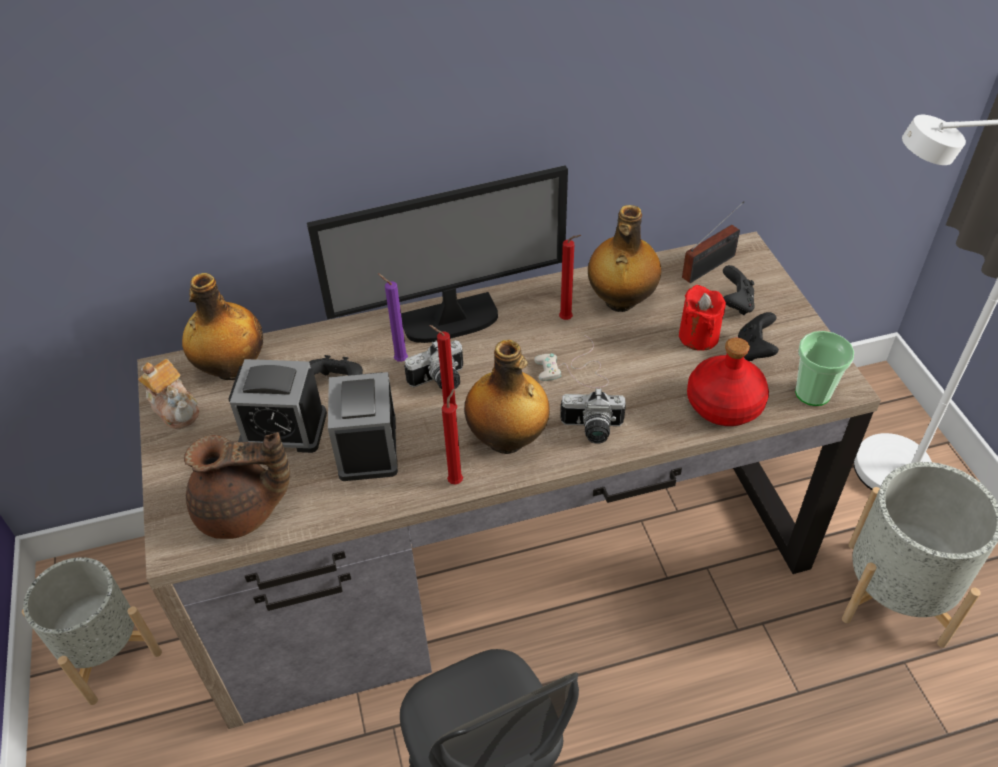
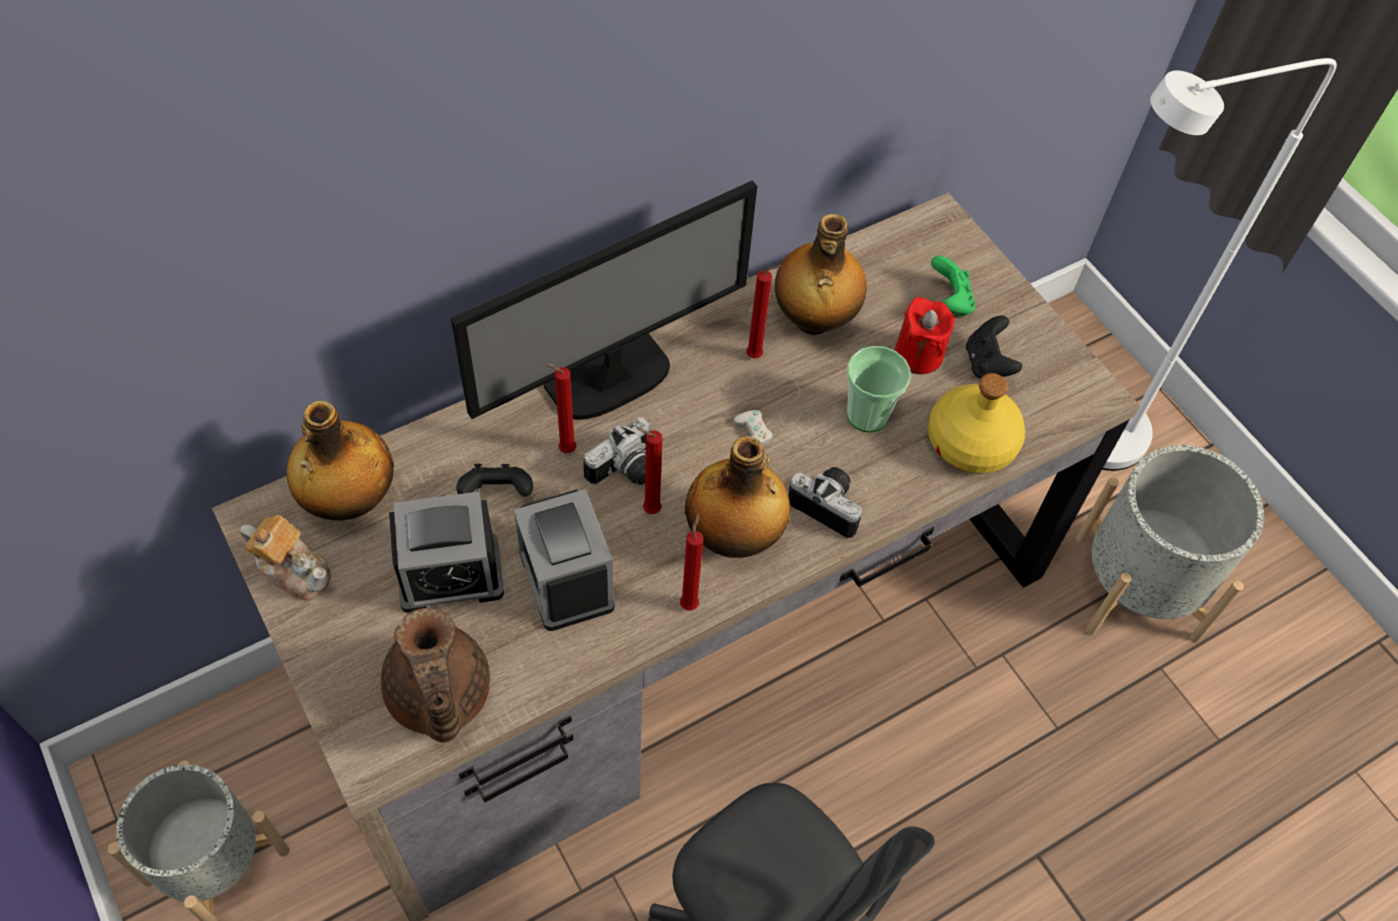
camera: 20 degrees left, 10 degrees up
brown teapot [184,432,290,539] -> brown teapot turned 90 degrees clockwise [381,608,490,743]
purple candle [378,273,408,362] -> red candle [545,362,576,453]
camera [560,388,626,444] -> camera turned 135 degrees counterclockwise [788,467,863,538]
radio [682,201,744,283] -> none
red bottle [687,338,769,426] -> yellow bottle [928,373,1025,473]
black game controller [723,265,755,315] -> green game controller [931,256,975,317]
cup [795,331,854,406] -> cup moved to [847,346,911,432]

